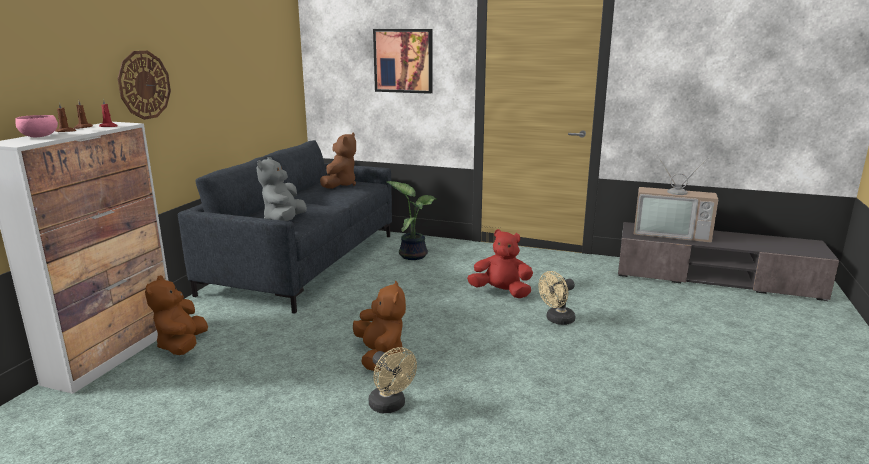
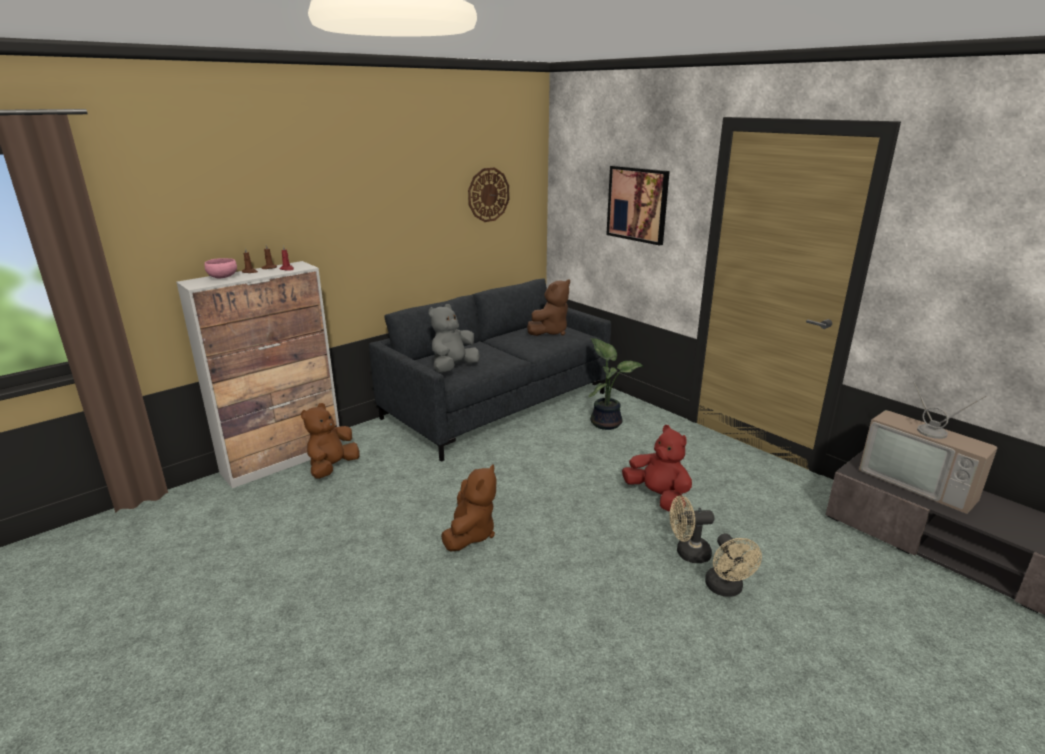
camera: 30 degrees right, 5 degrees up
wall clock [118,51,171,120] -> wall clock moved to [468,167,509,222]
beige fan [368,347,417,413] -> beige fan moved to [705,533,762,597]

